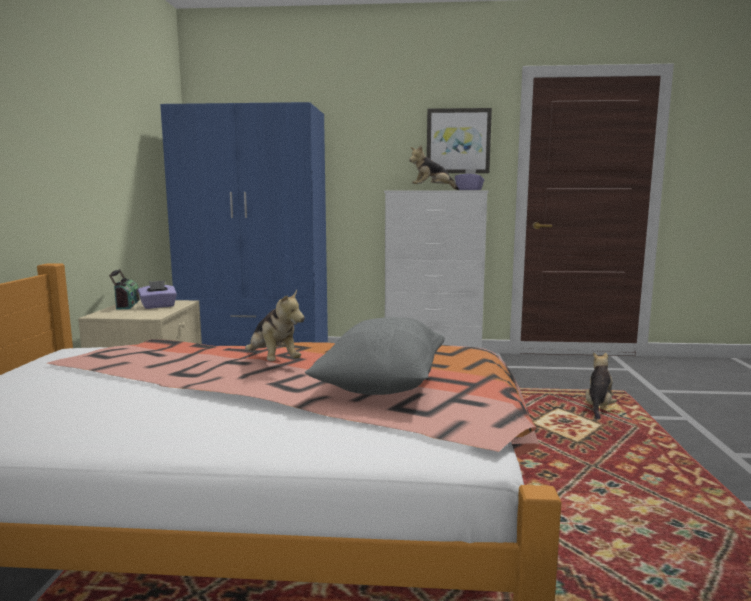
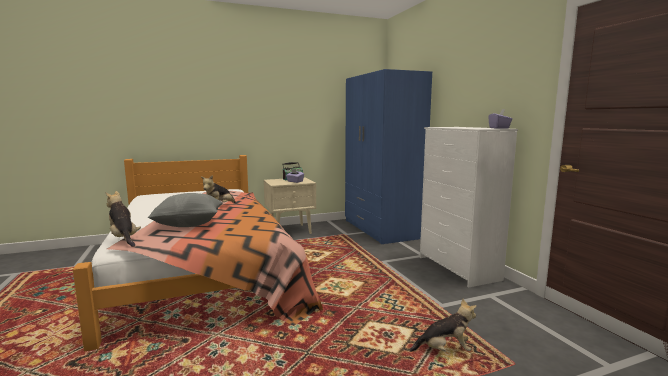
camera: 65 degrees right, 0 degrees up
plush toy [409,145,459,190] -> plush toy moved to [105,191,141,247]
picture [427,108,492,173] -> none

